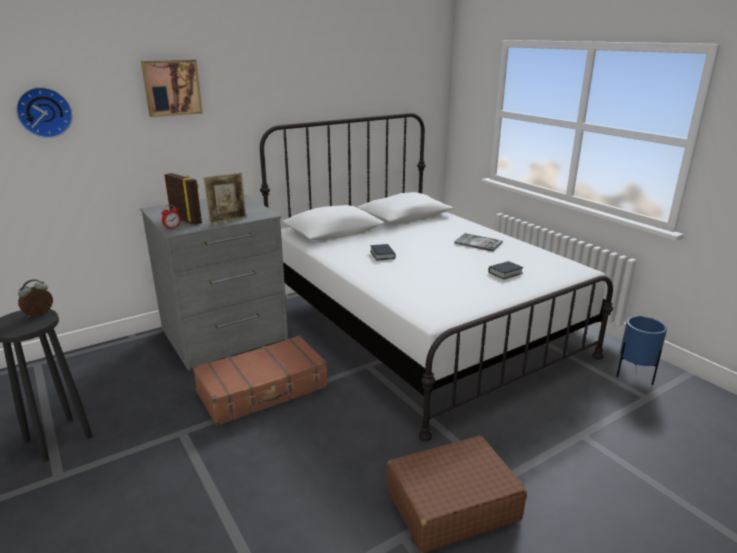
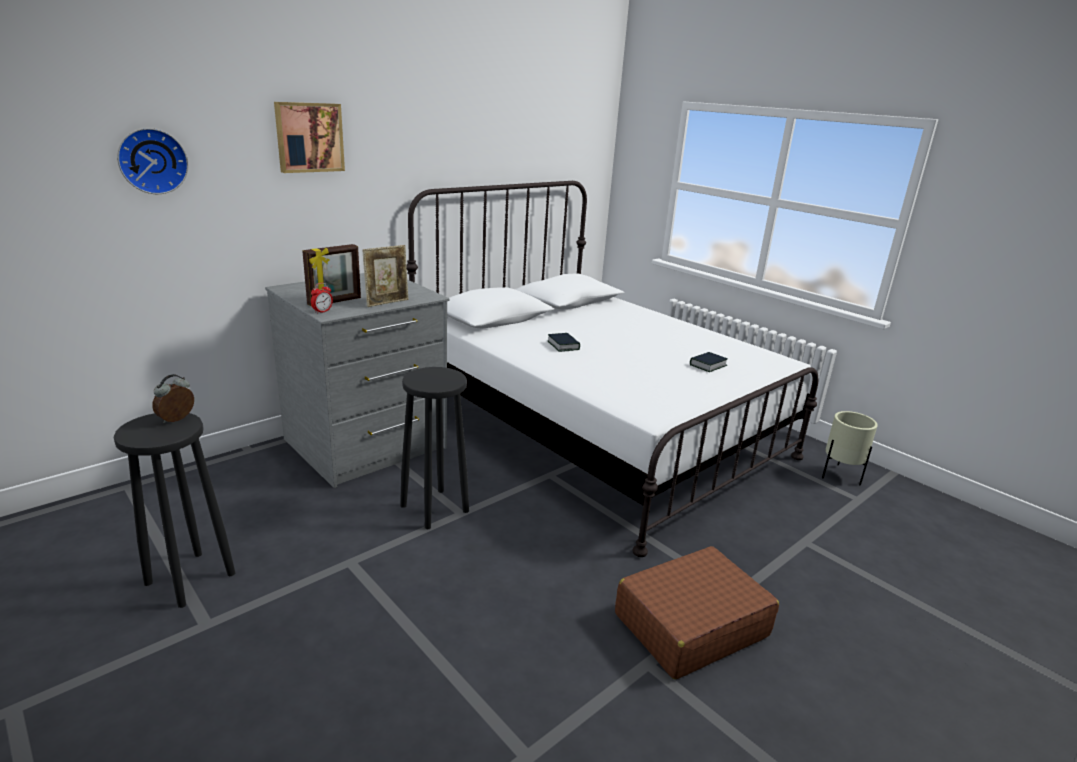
camera: 10 degrees left, 0 degrees up
picture frame [164,173,202,225] -> picture frame turned 105 degrees clockwise [302,244,361,307]
brown suitcase [193,335,328,426] -> black stool [400,367,469,529]
book [454,233,503,251] -> none
blue planter [616,316,667,385] -> beige planter [822,411,878,486]

